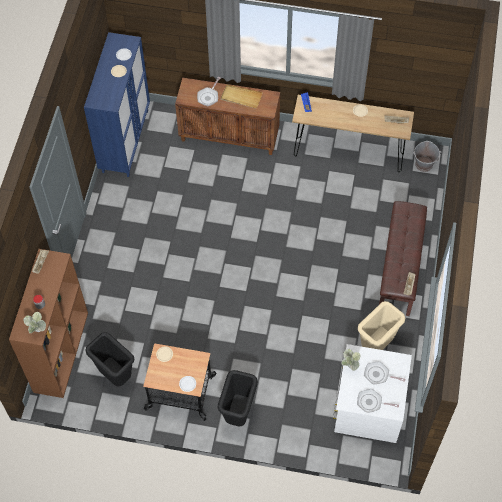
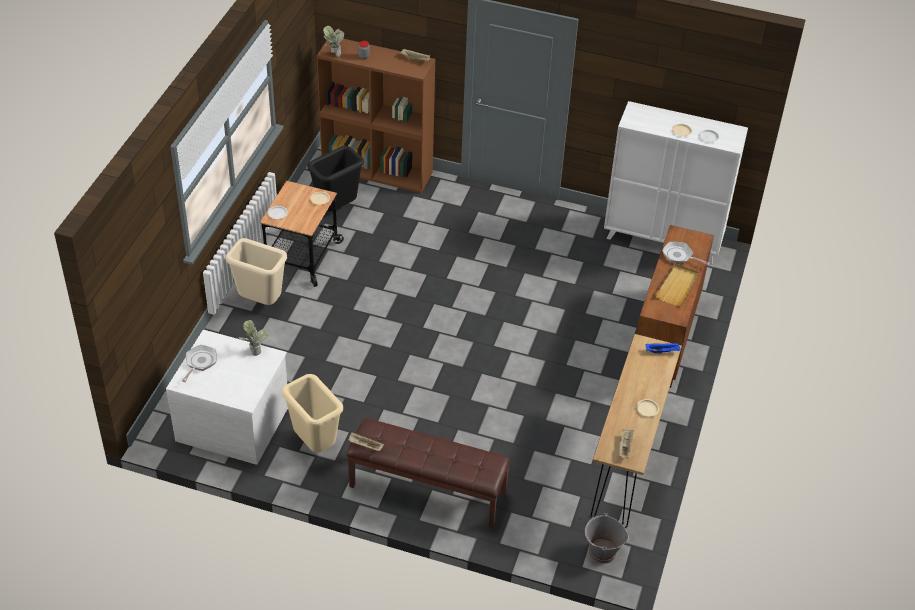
camera: 95 degrees right, 15 degrees down
blue cabinet [84,32,150,177] -> white cabinet [604,101,748,264]
black trash can [217,370,258,426] -> beige trash can [226,238,287,305]
frying pan [364,361,405,385] -> none

